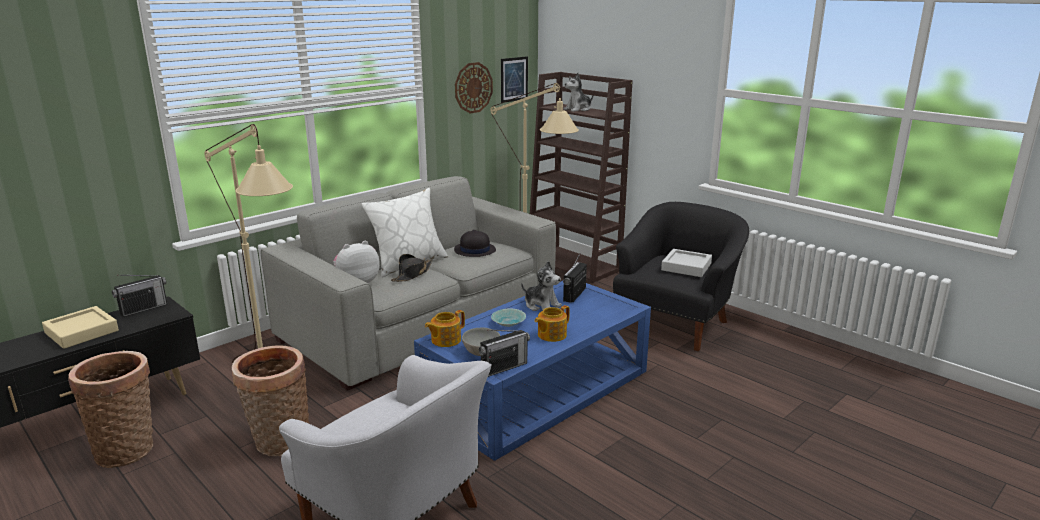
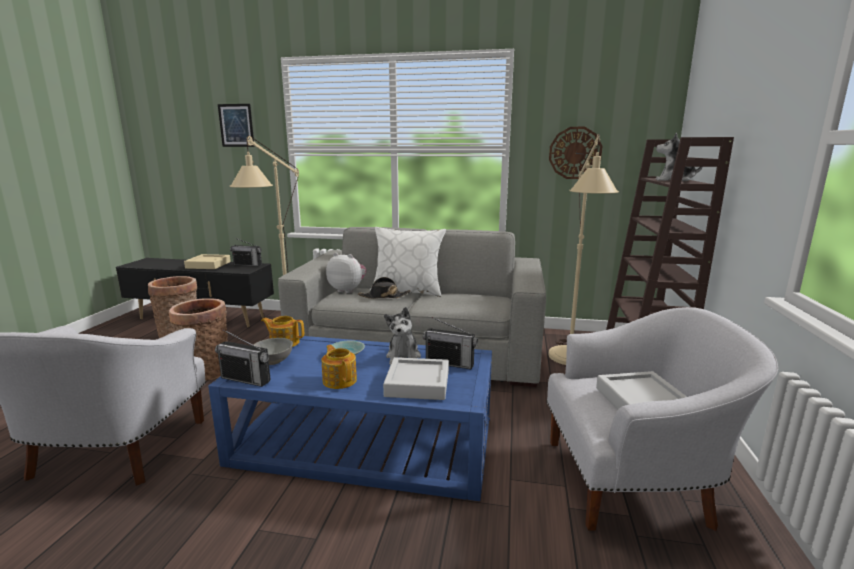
camera: 55 degrees right, 5 degrees down
black hat [454,230,496,257] -> none
picture [501,56,528,103] -> picture moved to [218,104,255,147]
teapot [535,305,570,342] -> teapot turned 45 degrees clockwise [322,345,357,389]
radio [563,253,587,303] -> radio turned 150 degrees counterclockwise [423,317,478,369]
black armchair [613,202,749,351] -> white armchair [547,307,778,531]
none -> grey tray [383,357,449,400]

